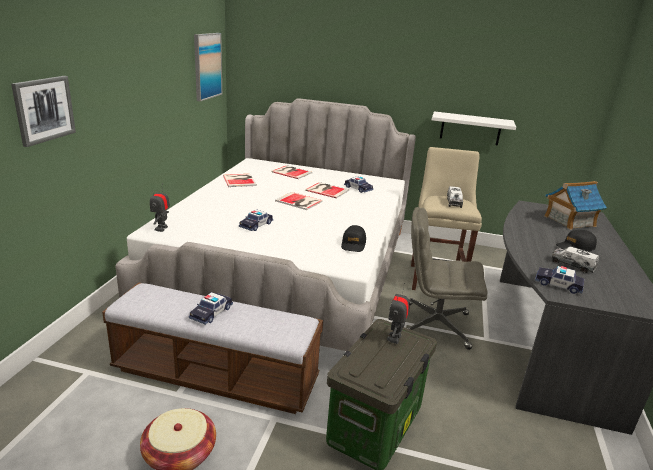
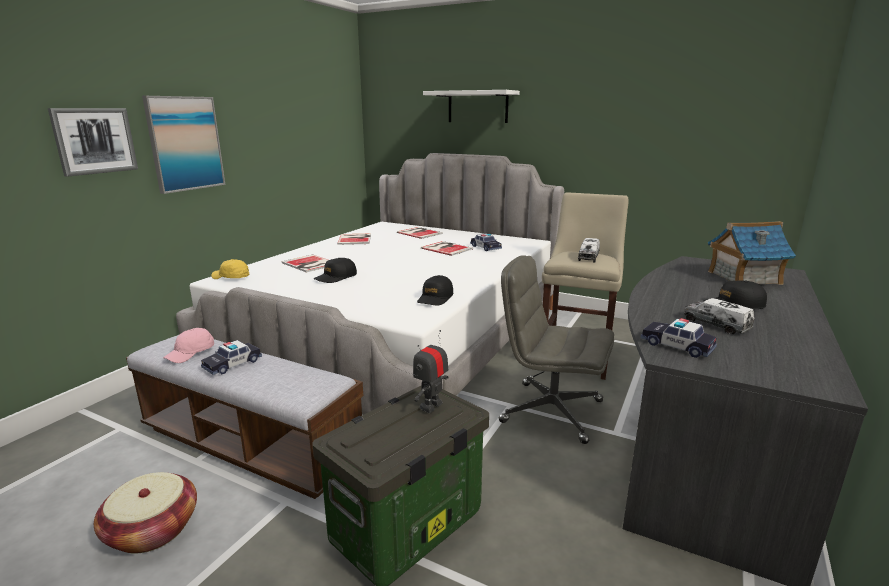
camera: 15 degrees right, 5 degrees down
toy robot [150,183,170,232] -> yellow cap [211,259,249,279]
picture [194,33,222,101] -> picture moved to [142,96,225,194]
toy car [239,210,273,231] -> black cap [314,258,357,283]
book [275,192,323,210] -> book moved to [282,255,328,273]
white shelf [432,111,516,146] -> white shelf moved to [423,90,520,123]
none -> pink cap [163,328,214,363]

